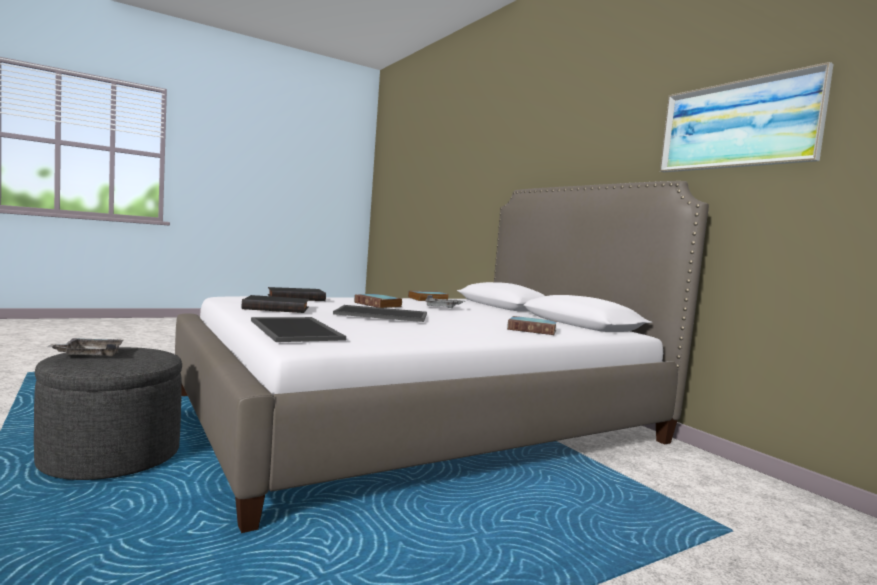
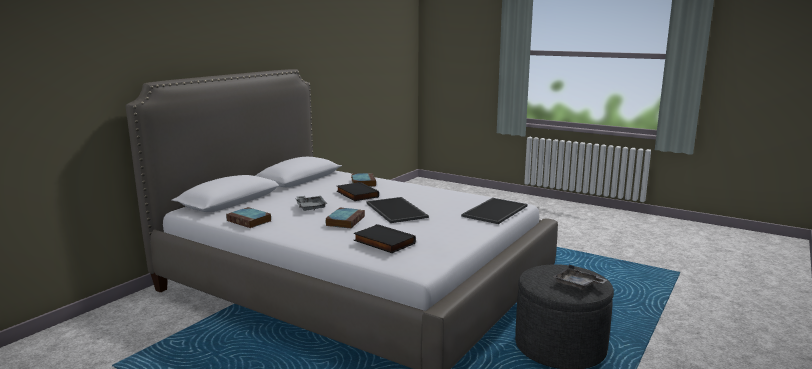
camera: 115 degrees left, 10 degrees up
black book [242,295,309,313] -> black book moved to [336,182,379,201]
picture [660,62,834,172] -> none

